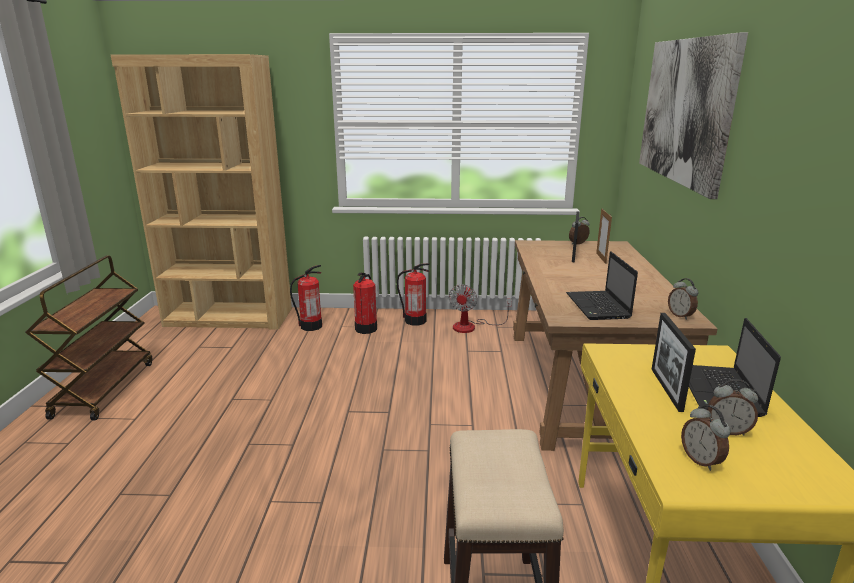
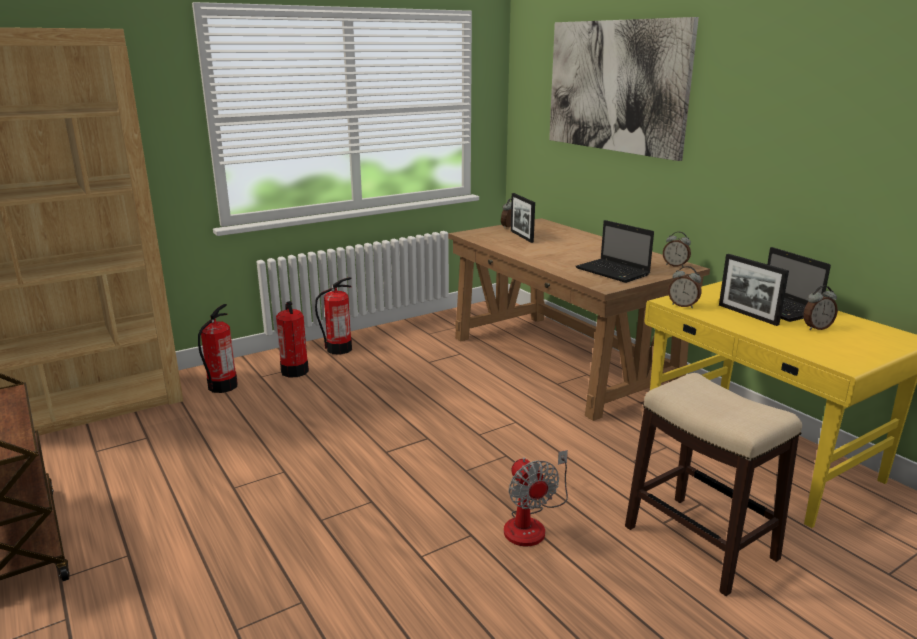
camera: 35 degrees left, 0 degrees up
fan [449,284,512,333] -> fan moved to [504,450,568,546]
picture frame [596,208,612,264] -> none
alarm clock [681,405,731,471] -> alarm clock moved to [668,266,701,308]

